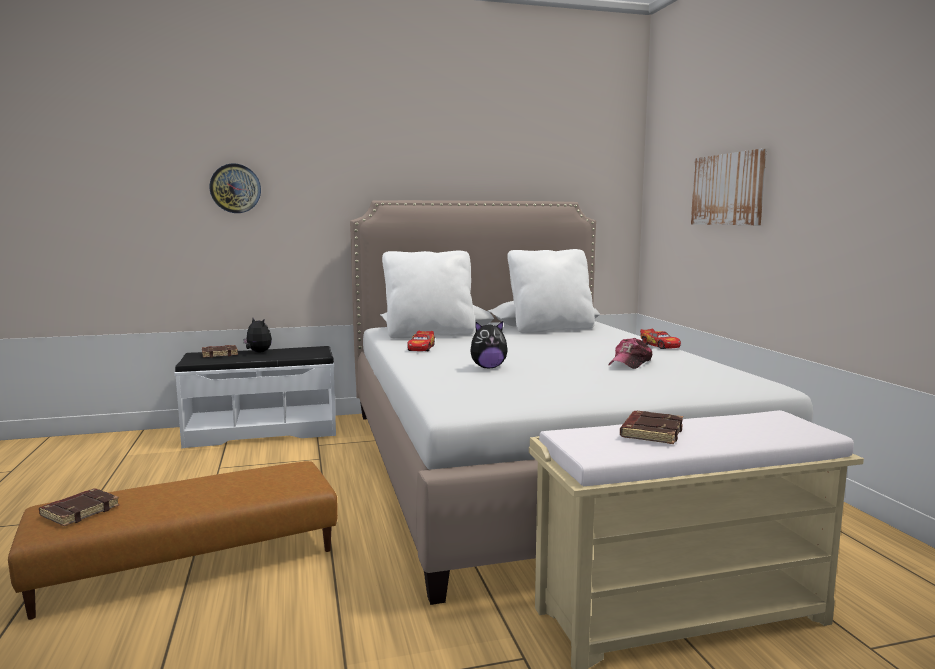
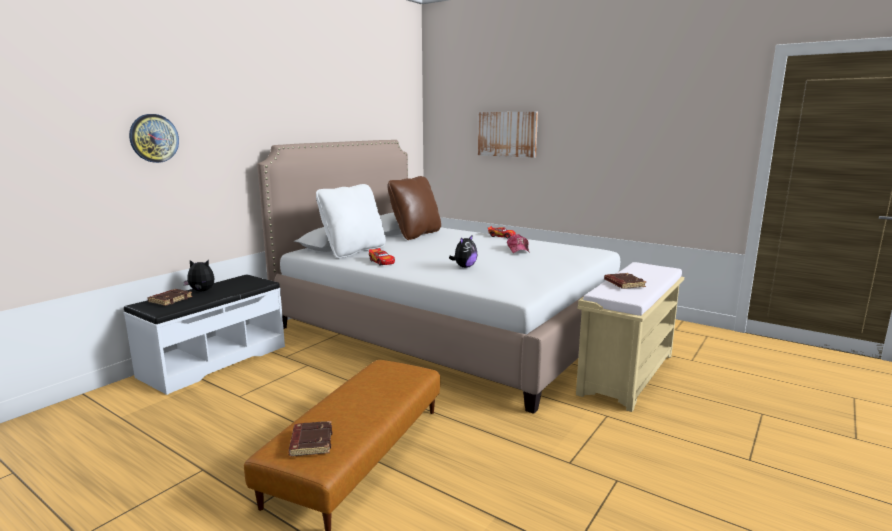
camera: 40 degrees left, 5 degrees up
white pillow [507,249,595,333] -> brown pillow [388,176,441,240]

